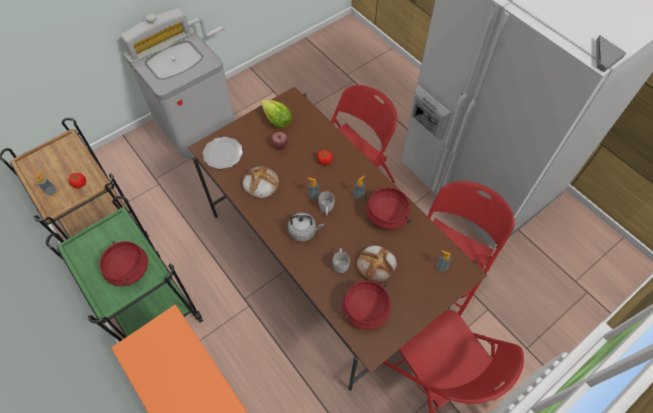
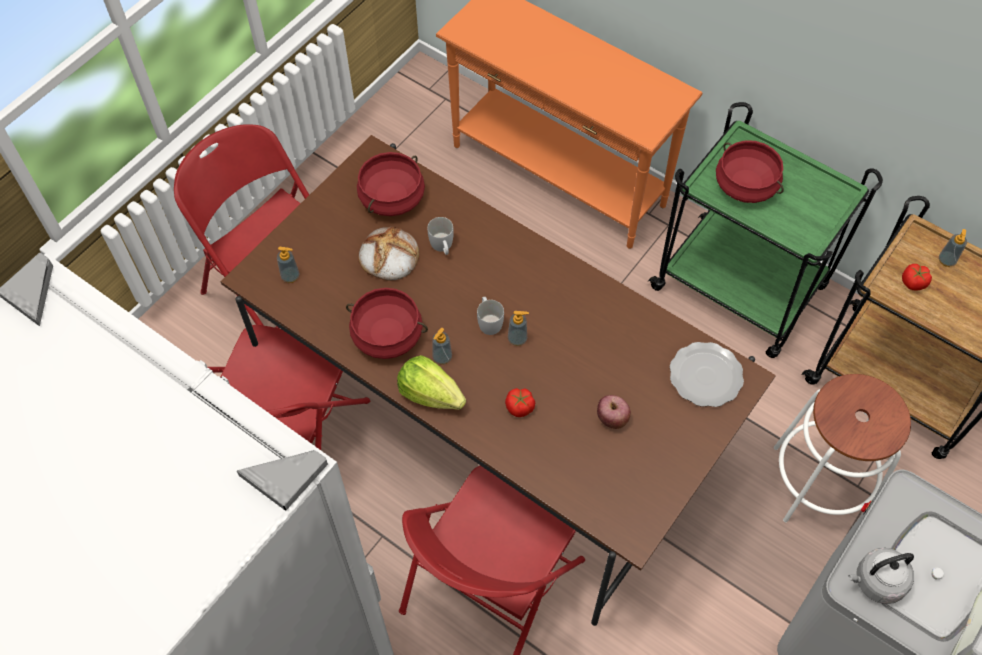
camera: 165 degrees right, 0 degrees up
bread [242,166,279,198] -> none
lettuce [261,99,292,128] -> lettuce moved to [397,355,466,410]
grey kettle [288,213,324,242] -> grey kettle moved to [848,548,914,604]
none -> white stool [774,374,911,522]

